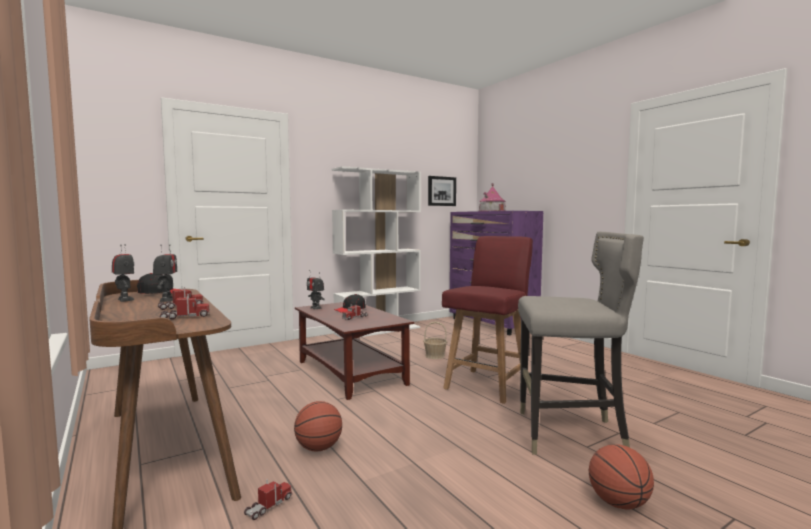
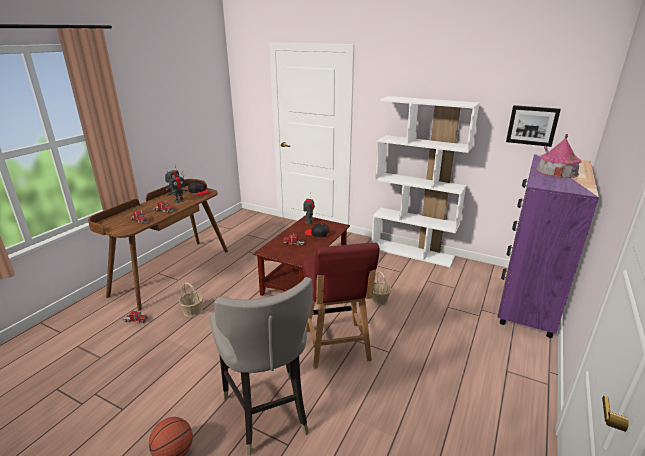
camera: 60 degrees right, 20 degrees up
basketball [294,401,342,452] -> basket [179,283,203,317]
red chair [442,236,533,404] -> red chair turned 75 degrees clockwise [302,243,380,369]

